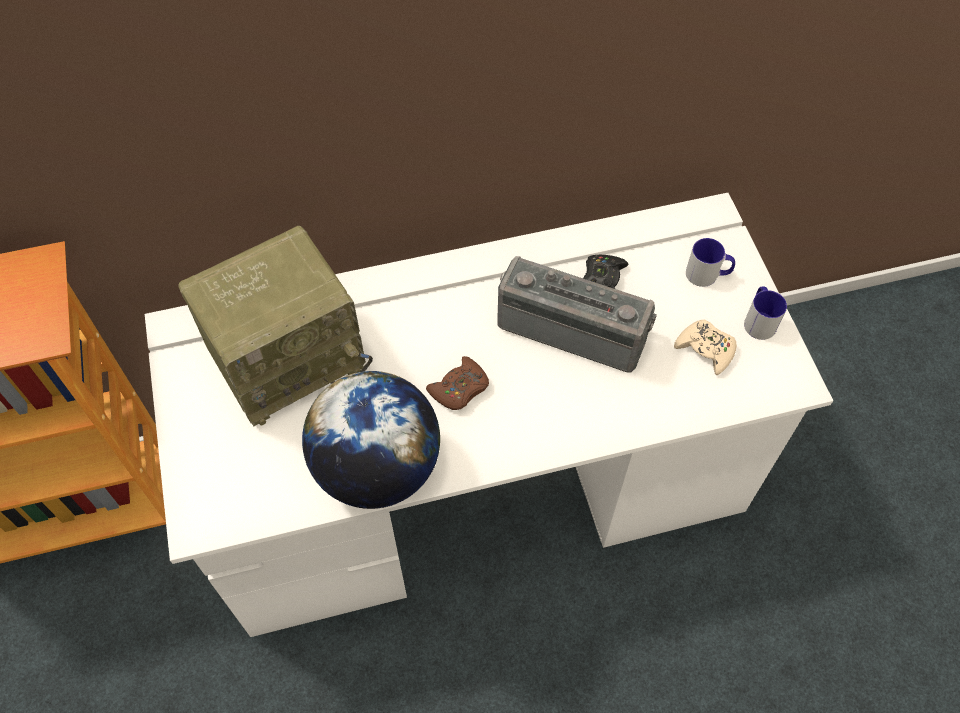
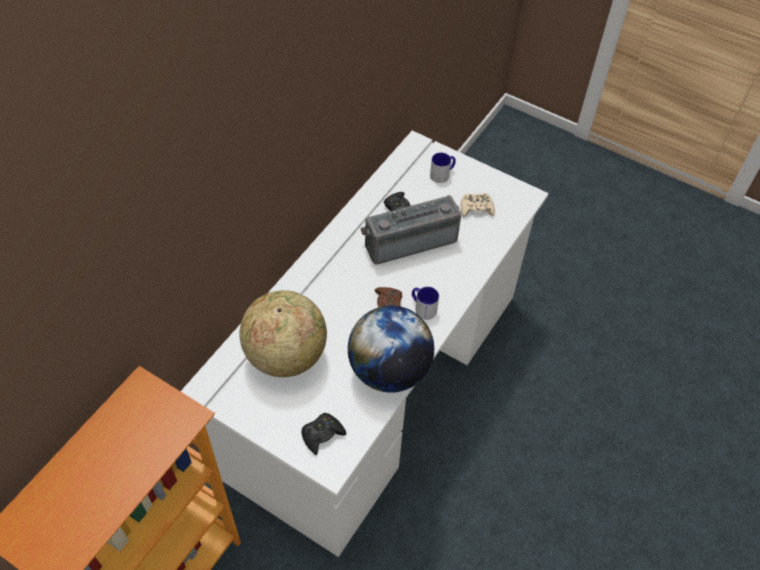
camera: 45 degrees left, 5 degrees down
radio [178,226,373,426] -> globe [239,290,327,377]
mug [744,286,787,340] -> mug moved to [412,287,439,320]
none -> black game controller [301,413,346,455]

